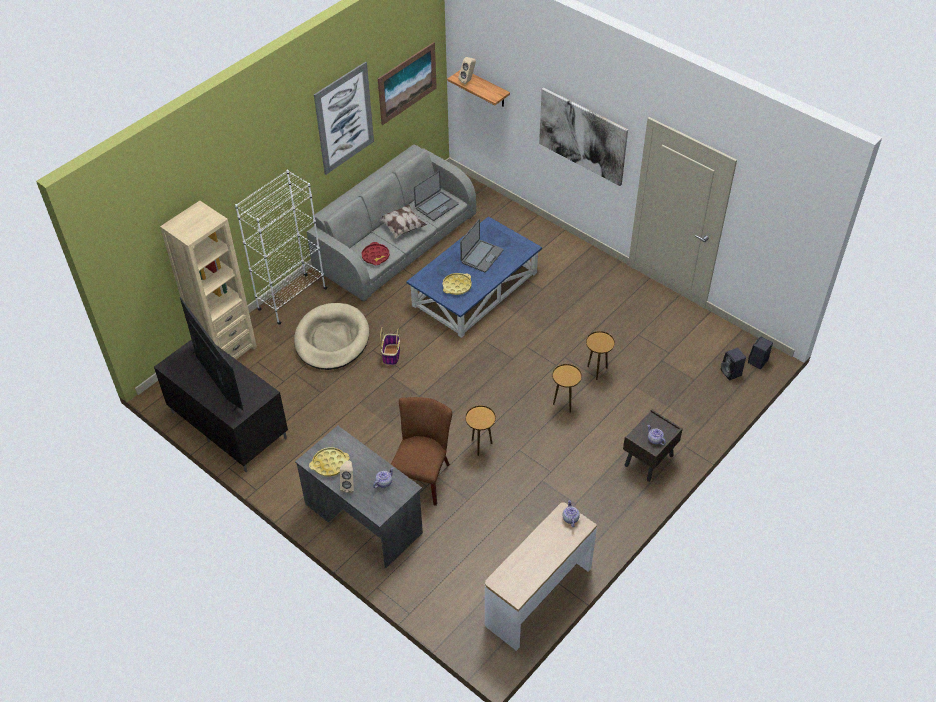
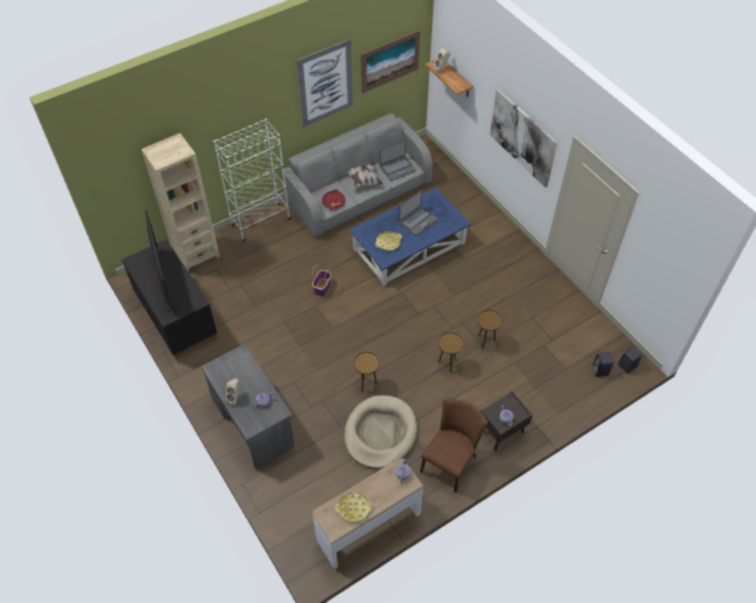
camera: 15 degrees right, 5 degrees up
beige dog bed [294,303,369,370] -> beige dog bed moved to [344,395,417,469]
yellow tray [309,447,350,477] -> yellow tray moved to [335,492,373,523]
brown chair [391,397,452,506] -> brown chair moved to [420,398,488,493]

